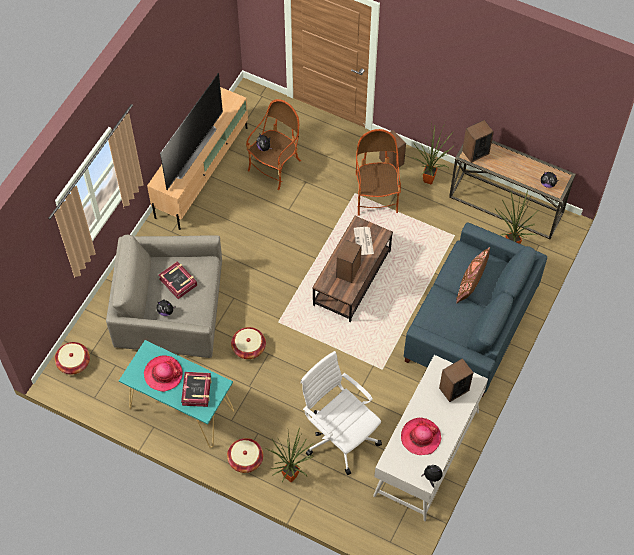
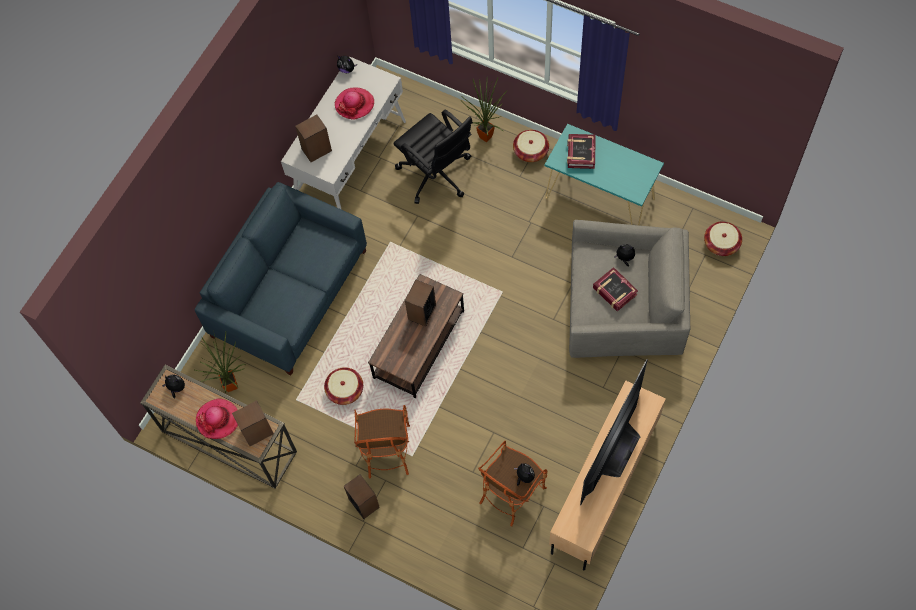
camera: 175 degrees left, 5 degrees up
hat [144,356,183,392] -> hat moved to [196,398,238,439]
basket [231,327,266,359] -> basket moved to [324,367,363,405]
white office chair [301,351,382,475] -> black office chair [393,109,473,204]
newspaper [354,227,374,255] -> none
potted plant [412,123,453,185] -> none
brown pillow [456,247,490,303] -> none

